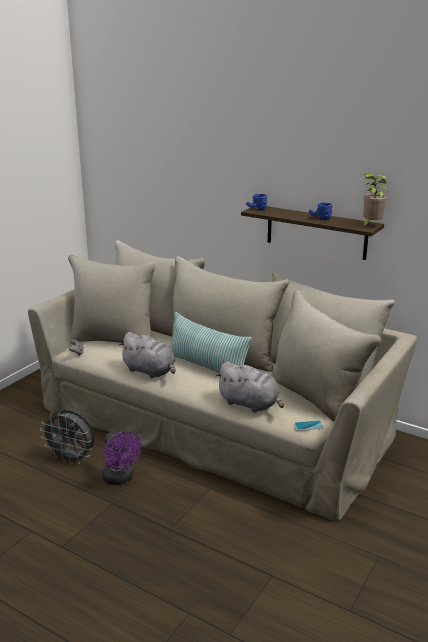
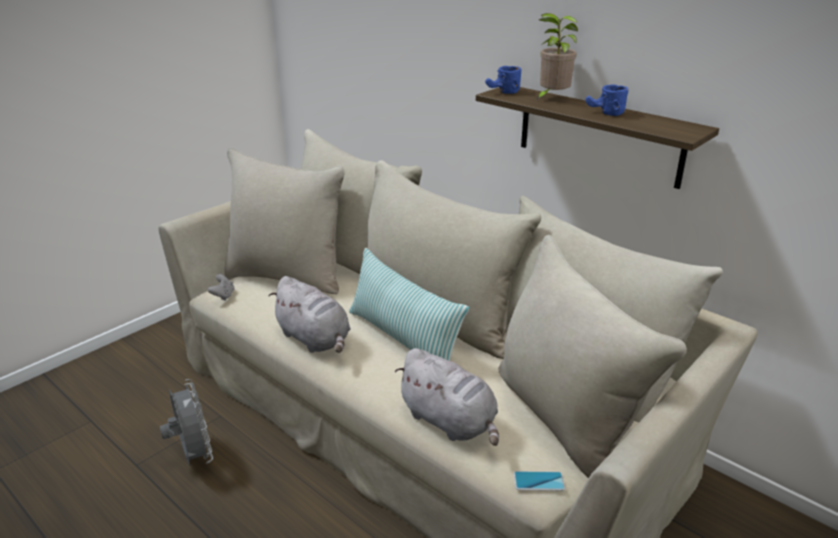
camera: 10 degrees right, 5 degrees up
grey fan [40,410,95,465] -> grey fan turned 150 degrees counterclockwise [160,379,213,465]
purple fan [102,431,141,485] -> none
potted plant [363,173,388,227] -> potted plant moved to [535,13,578,101]

